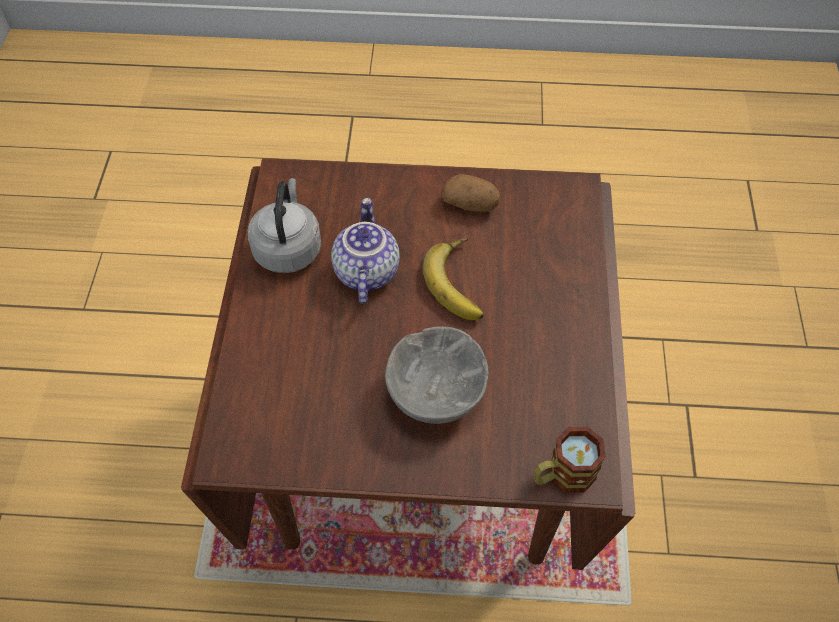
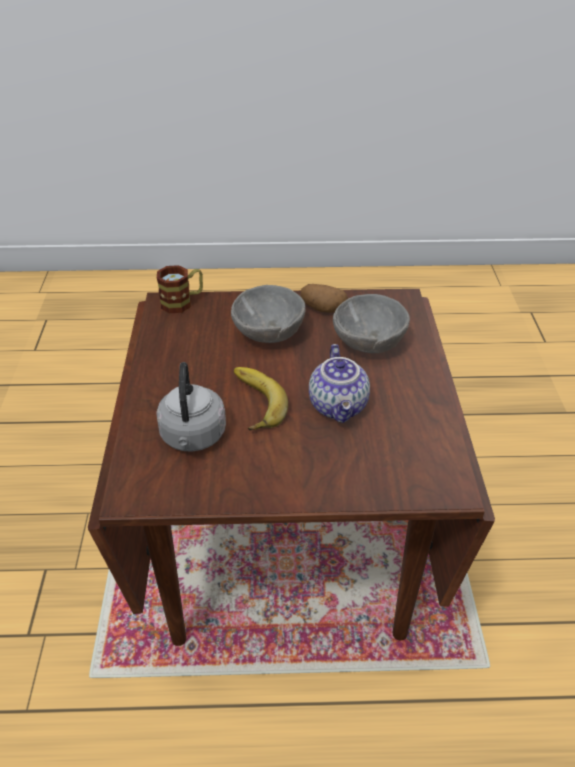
camera: 175 degrees right, 15 degrees down
grey kettle [248,178,321,273] -> grey kettle moved to [156,362,226,452]
potato [441,174,500,212] -> potato moved to [301,284,348,313]
none -> grey bowl [333,294,410,353]

